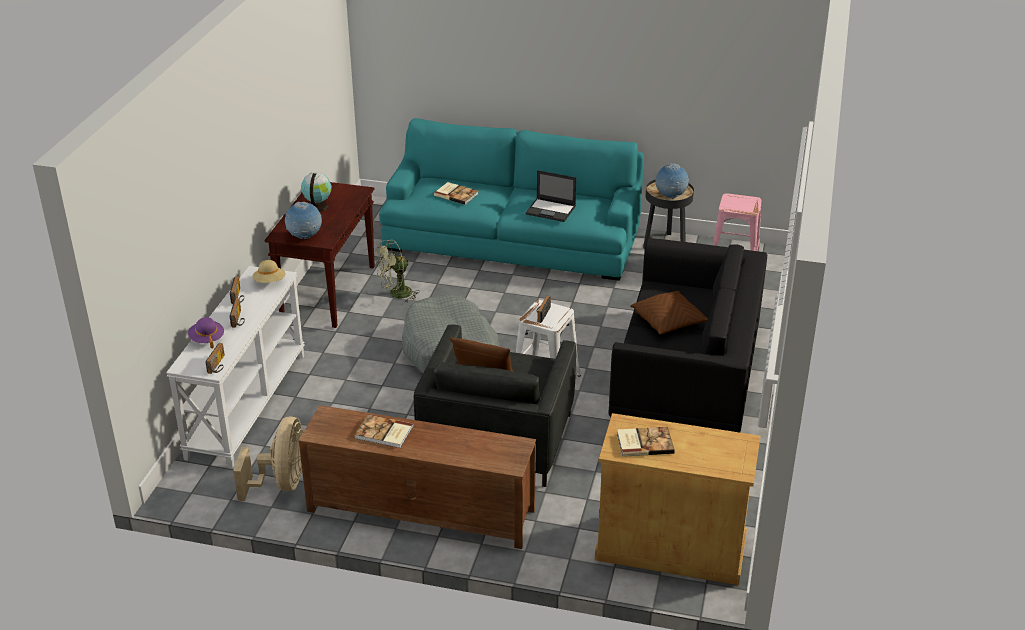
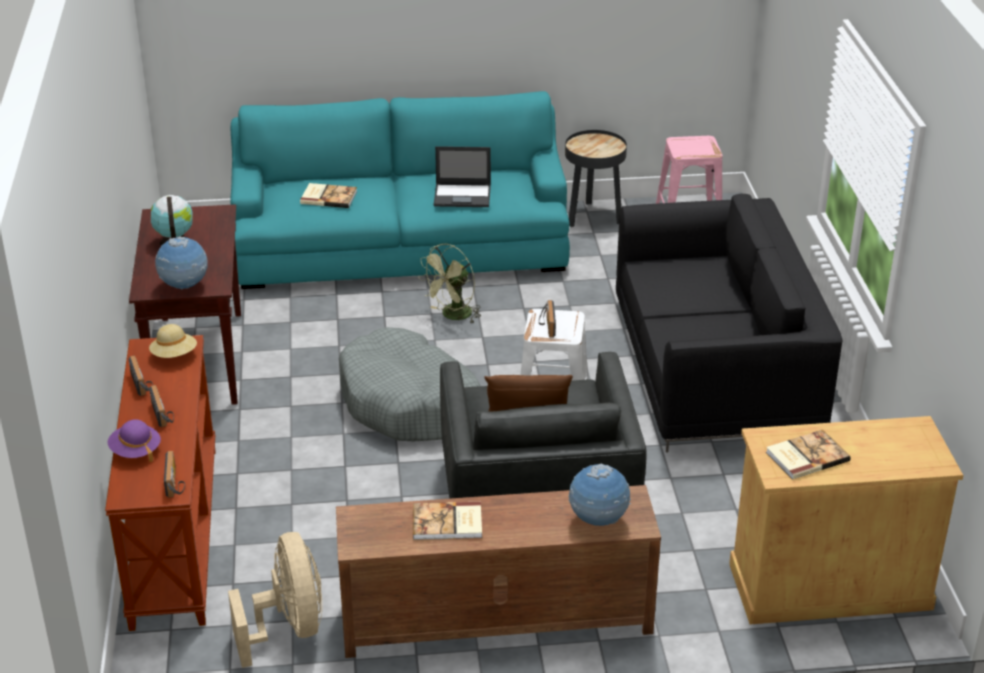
camera: 20 degrees left, 0 degrees up
white console table [166,266,305,468] -> brown console table [105,335,215,631]
green fan [375,240,420,303] -> green fan moved to [418,244,481,323]
brown pillow [630,291,708,335] -> none
globe [655,163,689,199] -> globe moved to [568,464,631,526]

